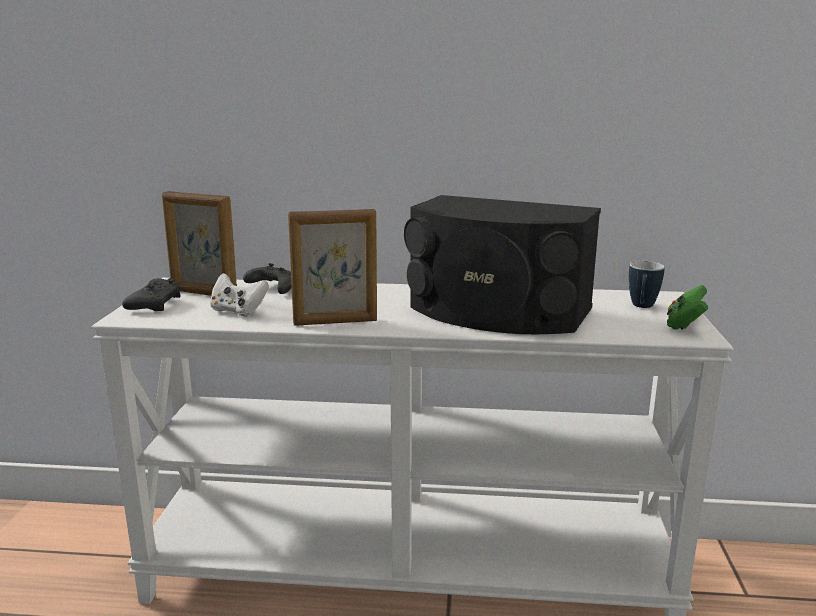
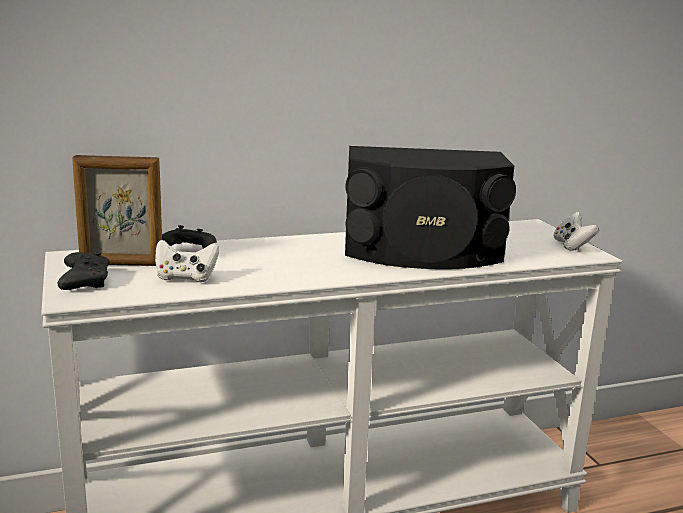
camera: 25 degrees left, 0 degrees up
picture frame [288,209,377,326] -> none
mug [629,261,665,308] -> none
green game controller [667,285,708,330] -> white game controller [554,212,599,251]

